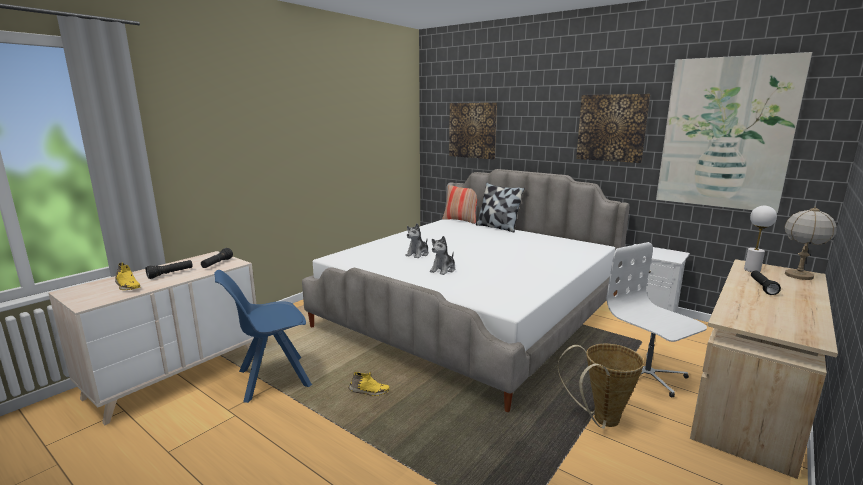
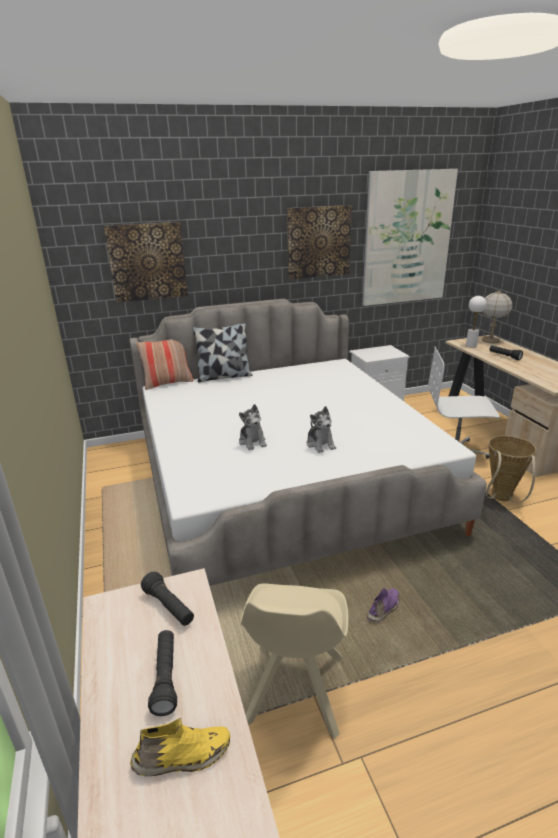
camera: 55 degrees left, 10 degrees up
blue chair [214,270,312,403] -> beige chair [240,583,348,739]
yellow shoe [348,372,390,396] -> purple shoe [367,588,400,622]

